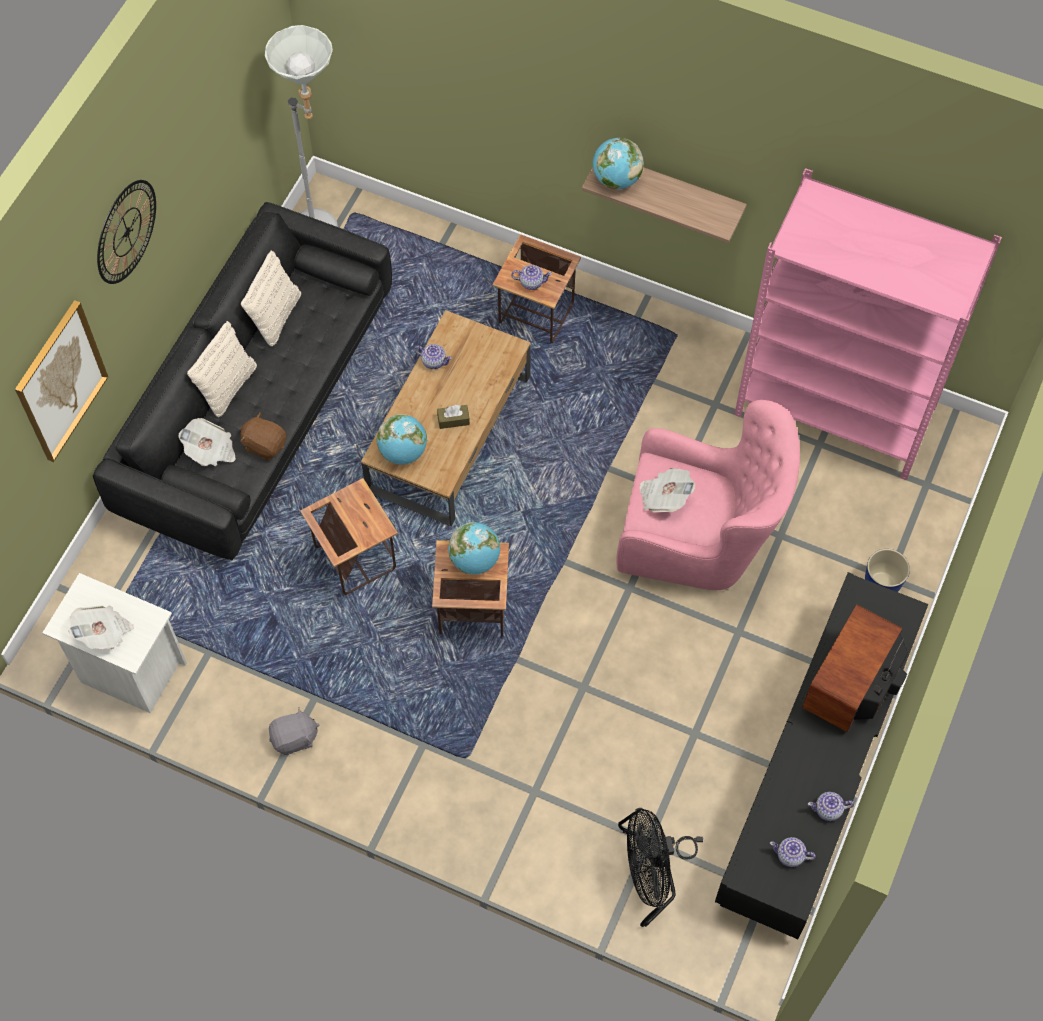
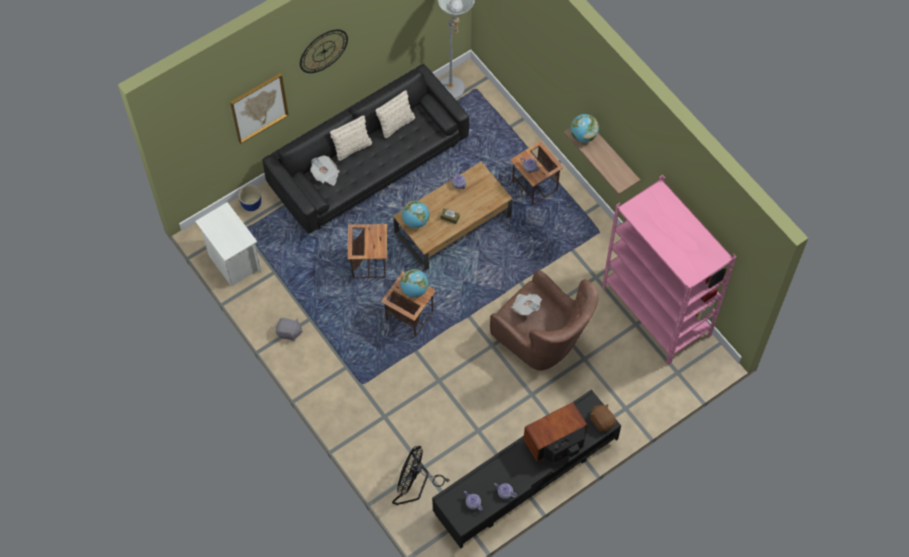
camera: 30 degrees right, 0 degrees up
newspaper [68,605,134,649] -> none
brown plush toy [240,412,286,461] -> brown plush toy moved to [590,404,616,432]
pink armchair [616,400,800,590] -> brown armchair [490,270,598,371]
planter [865,549,910,592] -> planter moved to [238,185,261,211]

